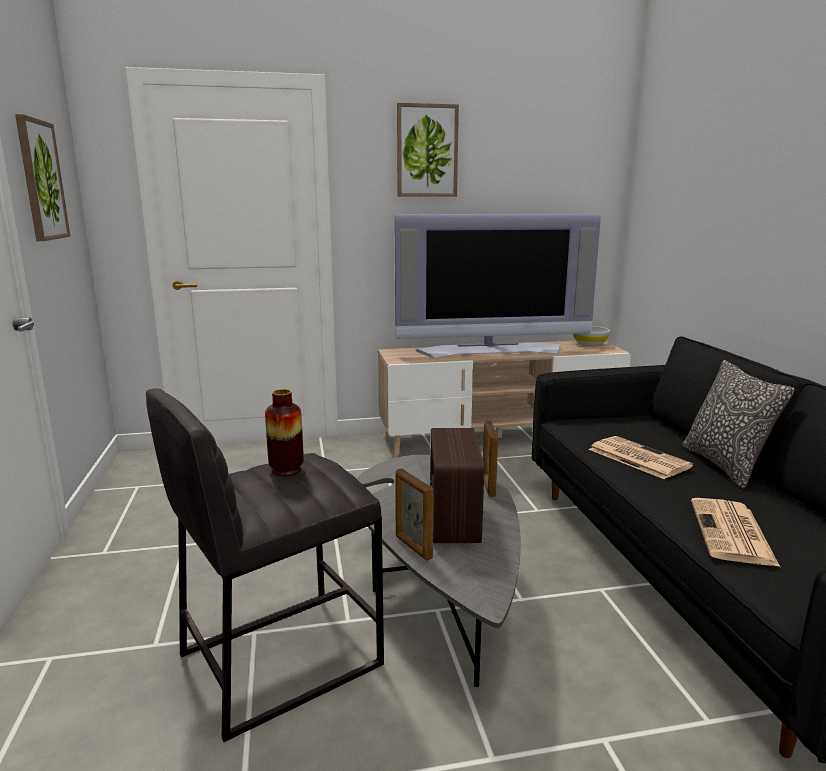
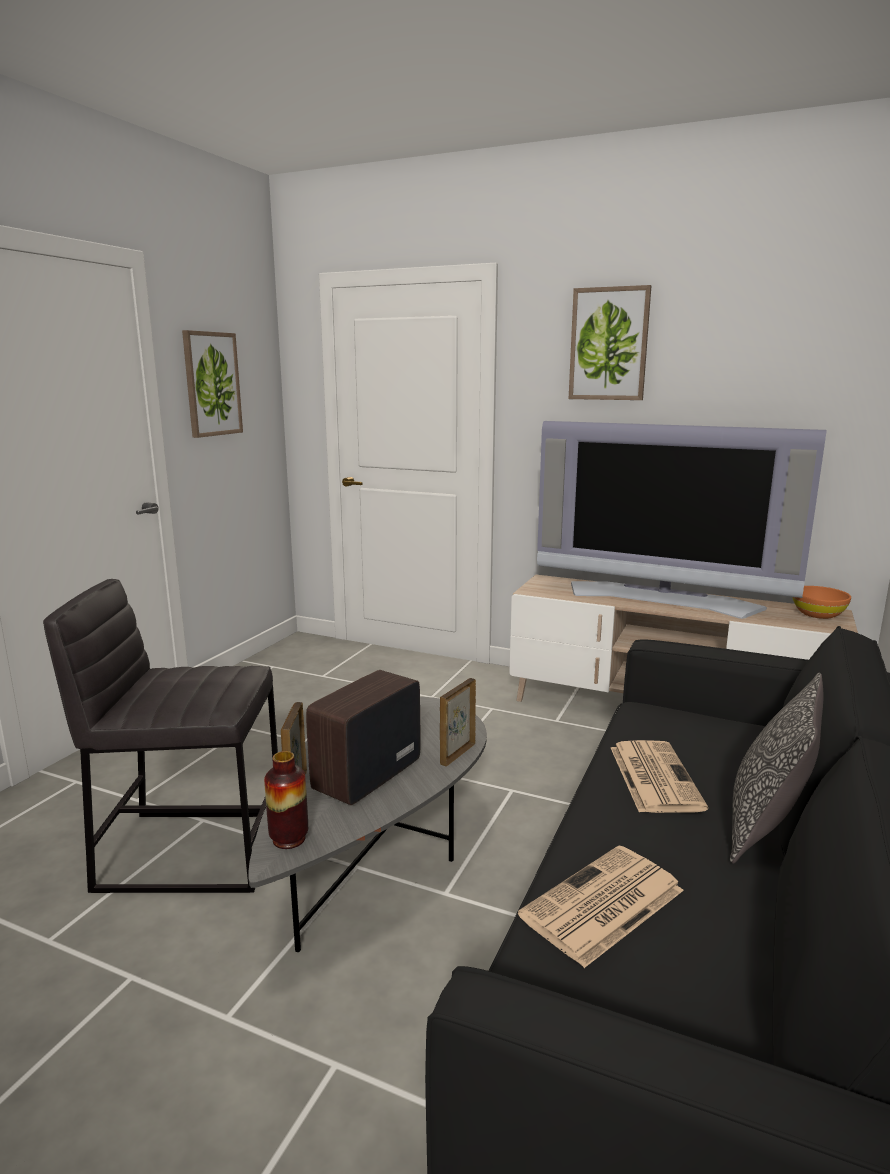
camera: 35 degrees right, 0 degrees up
vase [265,389,304,476] -> vase moved to [264,751,308,849]
white bowl [573,326,610,347] -> orange bowl [793,586,851,619]

